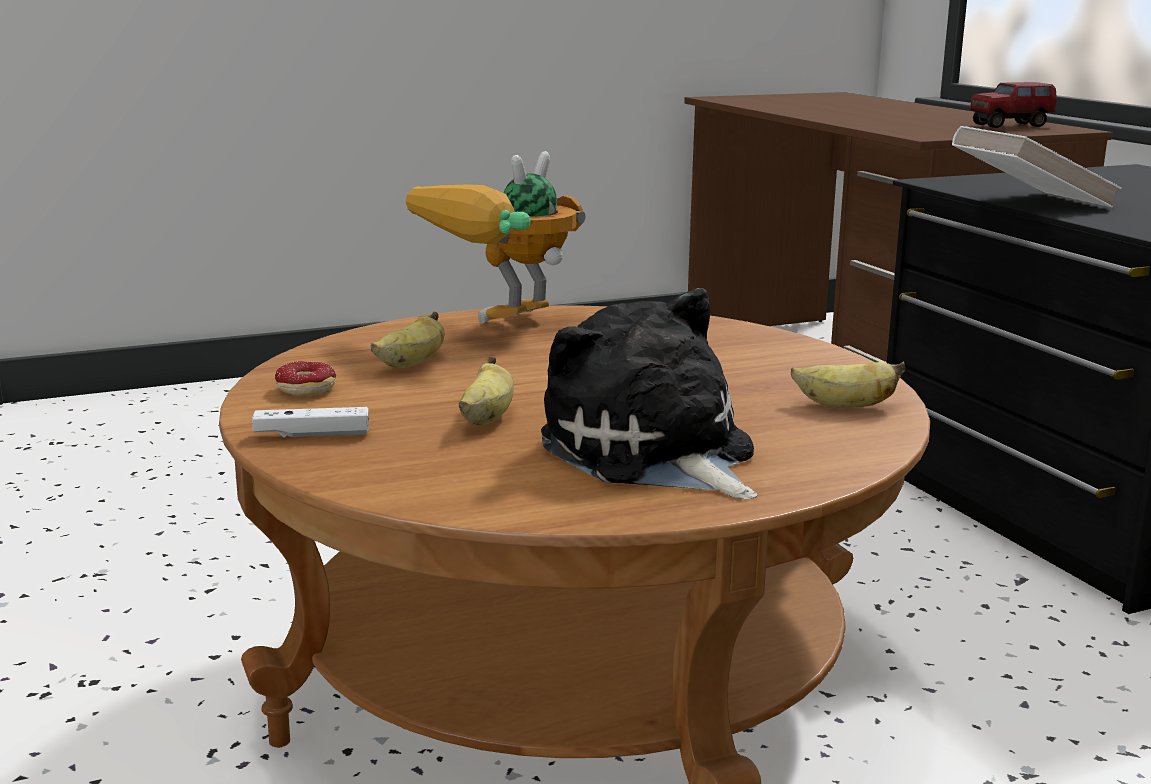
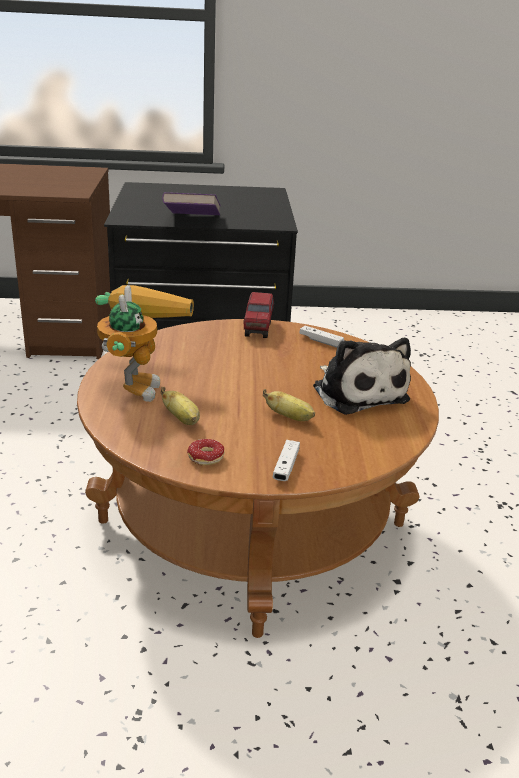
camera: 70 degrees left, 10 degrees up
toy robot [406,151,586,324] -> toy robot turned 150 degrees counterclockwise [95,285,194,402]
plush toy [541,288,757,499] -> plush toy turned 105 degrees counterclockwise [313,338,411,415]
banana [791,361,905,407] -> white game controller [300,326,344,348]
white book [952,126,1122,207] -> purple book [162,192,221,215]
toy truck [970,82,1057,128] -> toy truck moved to [243,292,274,338]

